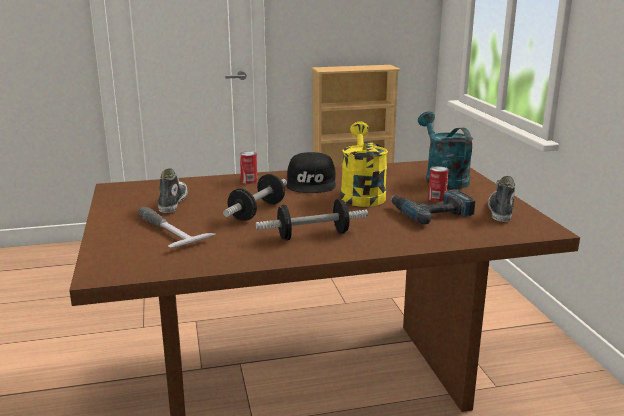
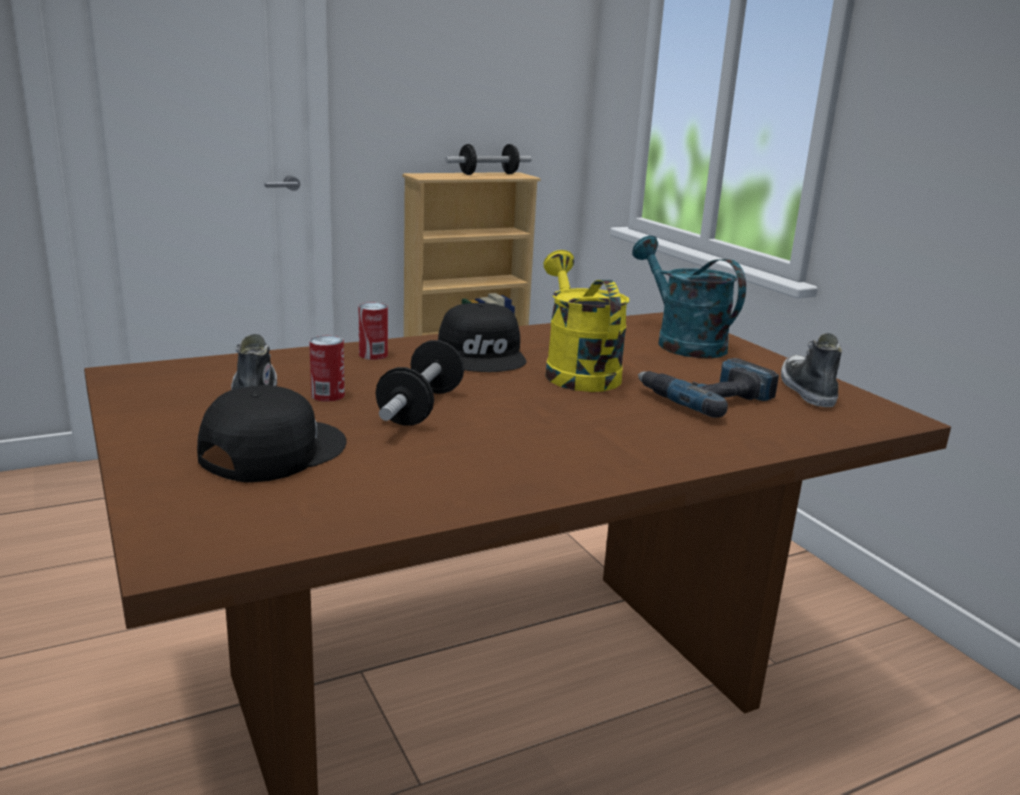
camera: 15 degrees left, 0 degrees up
hammer [138,207,216,248] -> black cap [197,385,347,483]
dumbbell [256,199,368,241] -> dumbbell moved to [445,144,532,175]
can [428,166,448,202] -> can moved to [309,336,345,402]

